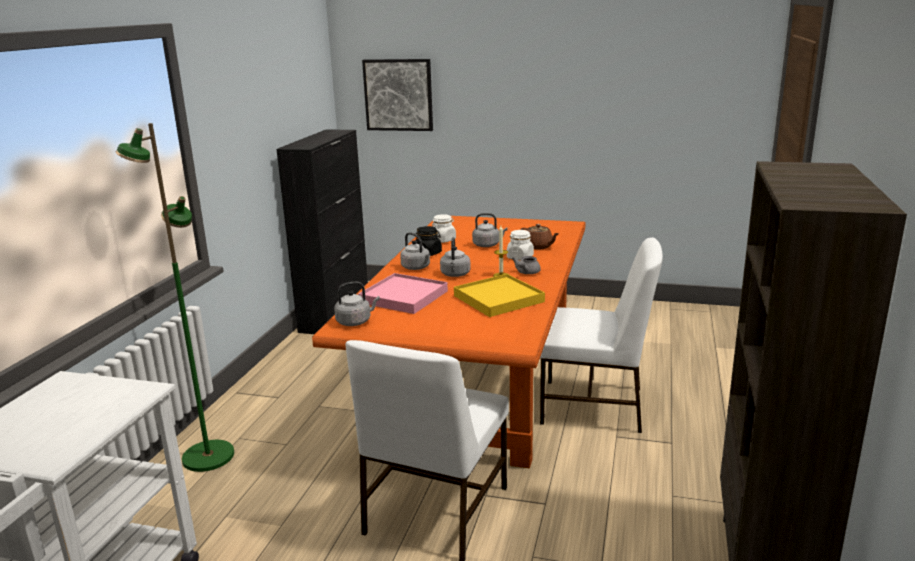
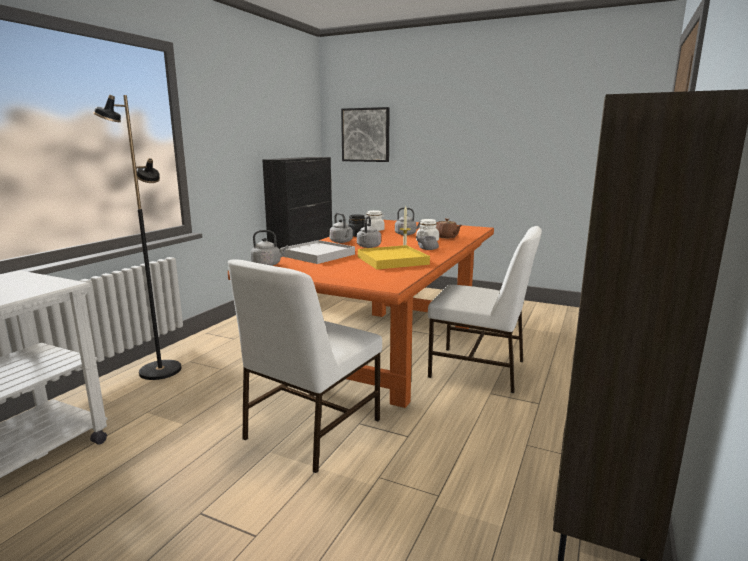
camera: 10 degrees right, 5 degrees down
green floor lamp [116,123,234,472] -> black floor lamp [93,95,182,380]
pink tray [358,273,448,314] -> white tray [280,240,355,264]

